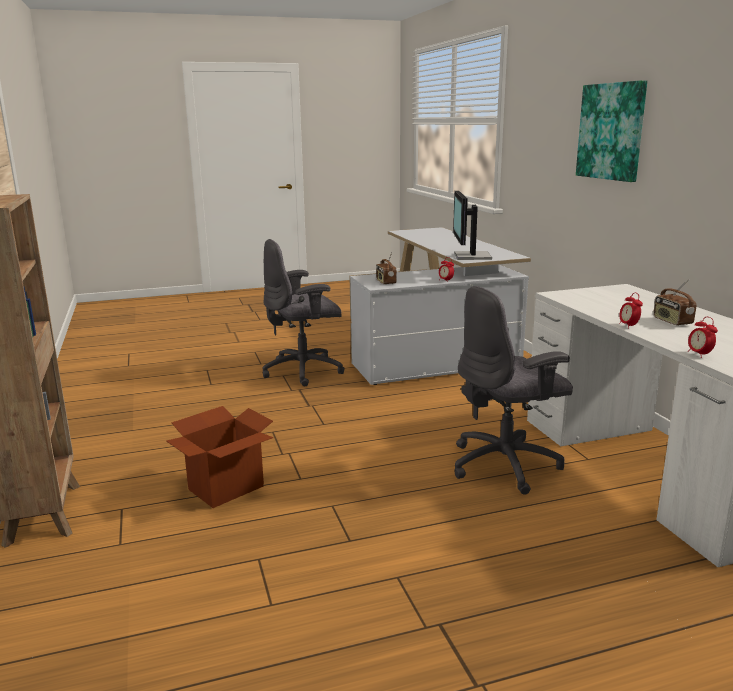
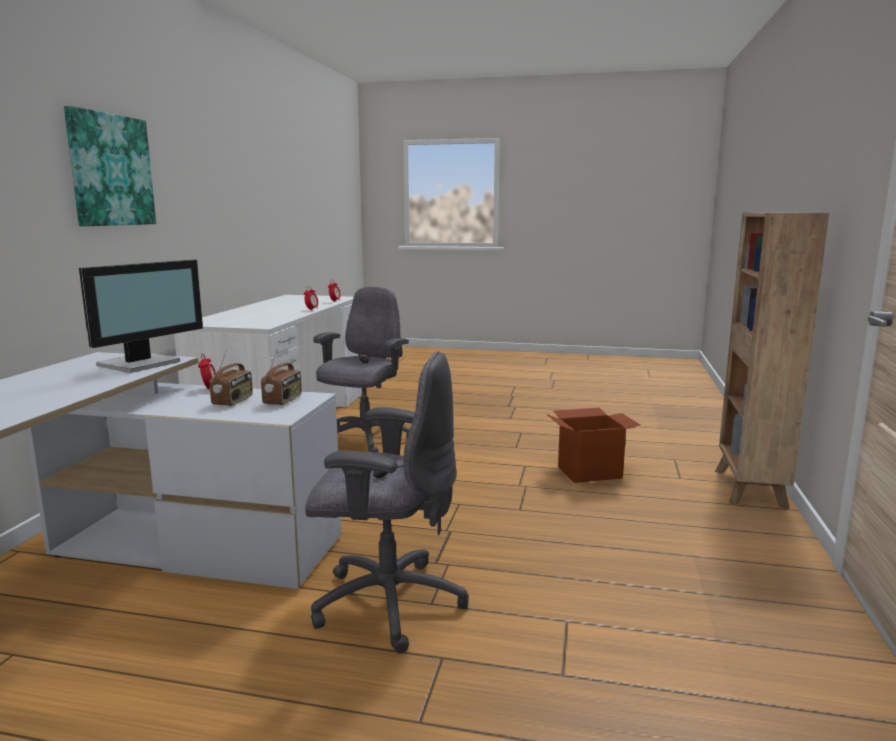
camera: 150 degrees left, 5 degrees down
grey office chair [454,286,573,495] -> grey office chair turned 75 degrees counterclockwise [313,286,410,452]
radio [653,279,697,326] -> radio moved to [209,349,253,406]

